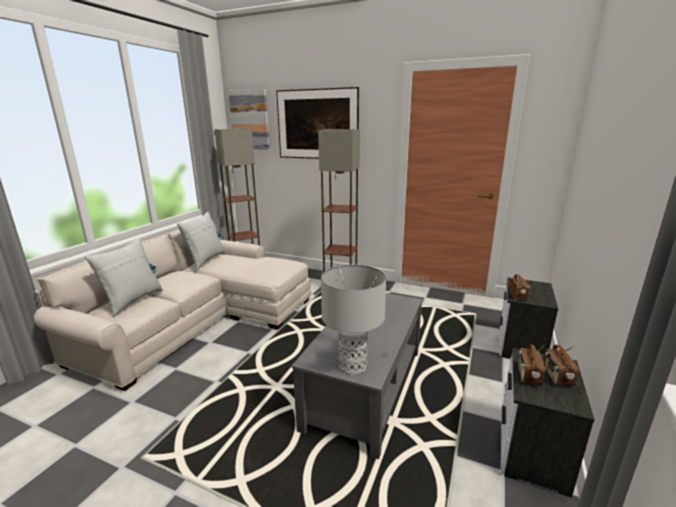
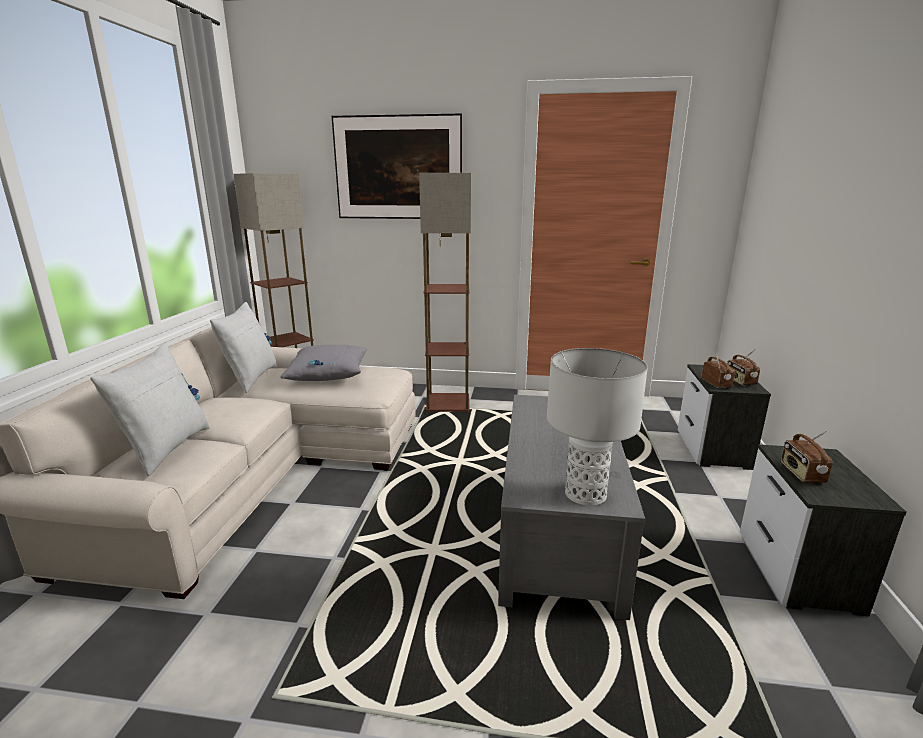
camera: 15 degrees left, 0 degrees up
picture [228,89,270,150] -> none
radio [544,345,579,386] -> radio moved to [727,349,760,386]
none -> grey pillow [280,344,367,381]

